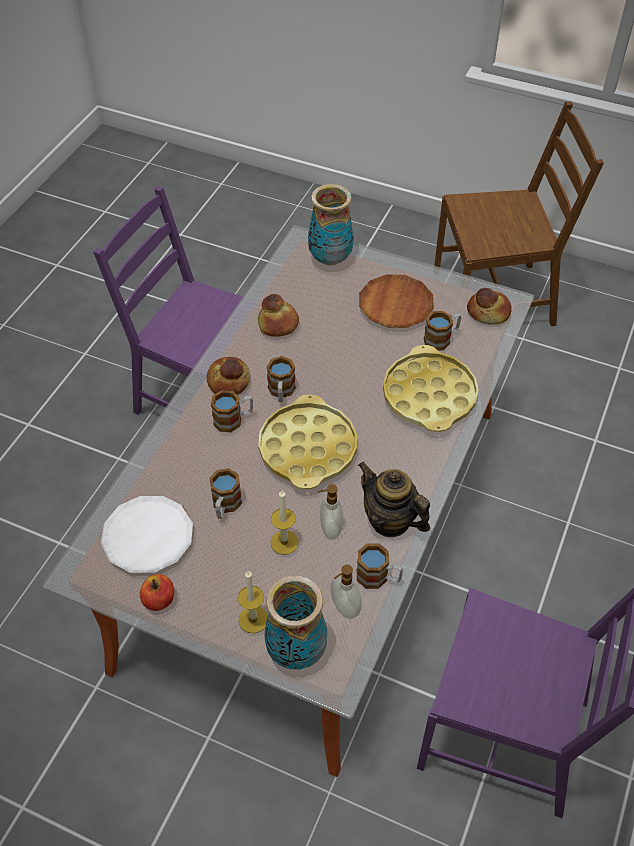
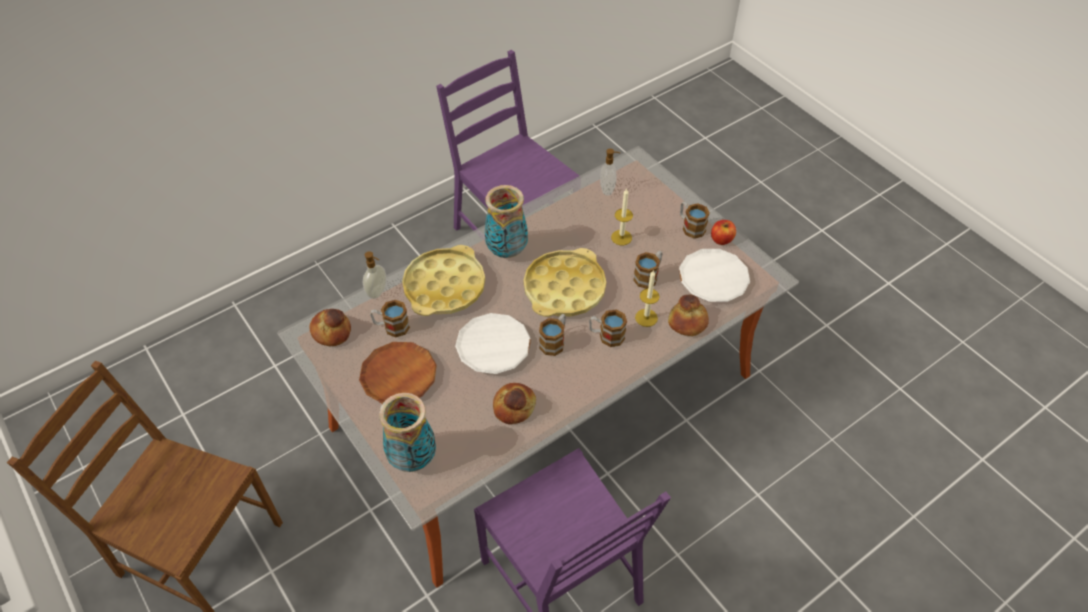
camera: 150 degrees left, 0 degrees up
bread [206,357,250,395] -> bread moved to [668,295,709,336]
candle [238,571,268,633] -> candle moved to [635,270,660,327]
vase [264,576,327,669] -> vase moved to [485,185,528,258]
soap dispenser [318,484,343,540] -> soap dispenser moved to [363,251,387,299]
mug [357,543,403,589] -> mug moved to [680,202,710,239]
teapot [358,462,430,537] -> none
none -> white plate [455,313,531,374]

